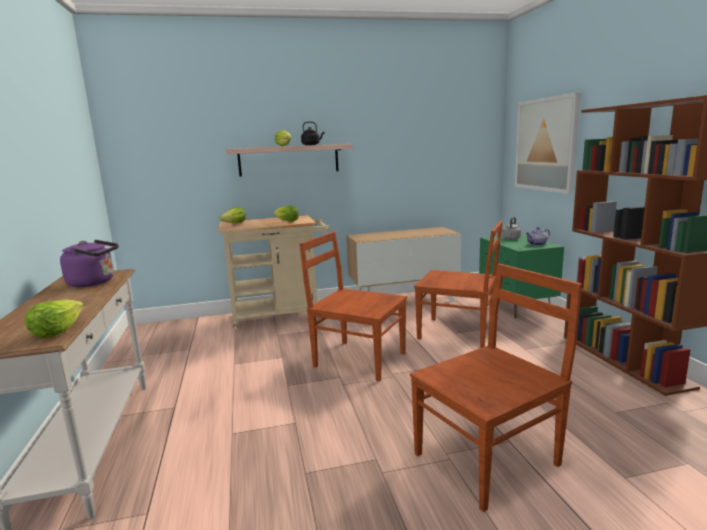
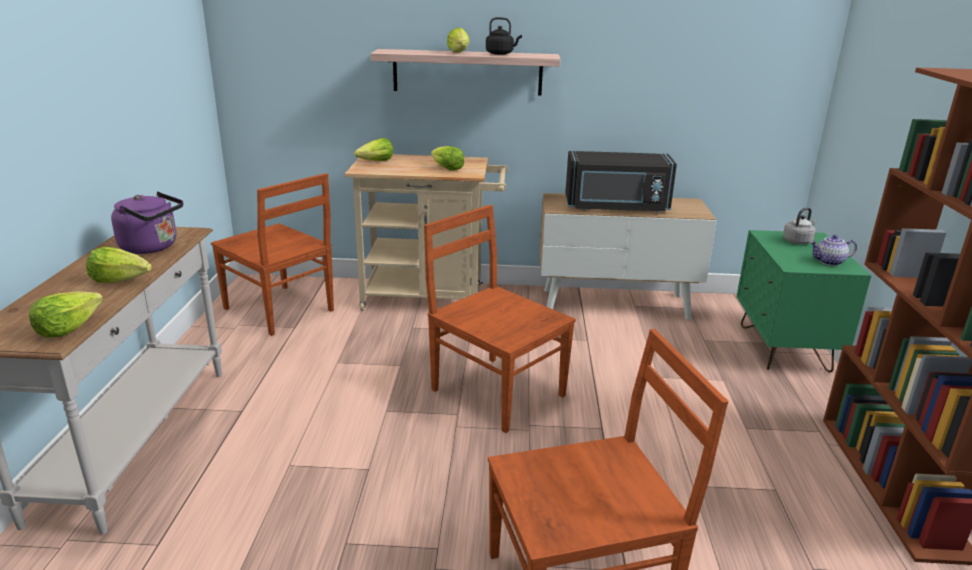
camera: 15 degrees right, 10 degrees up
brown chair [414,221,503,348] -> brown chair moved to [211,173,334,336]
picture [515,92,581,194] -> none
none -> lettuce [86,247,152,283]
none -> black microwave [565,151,677,212]

